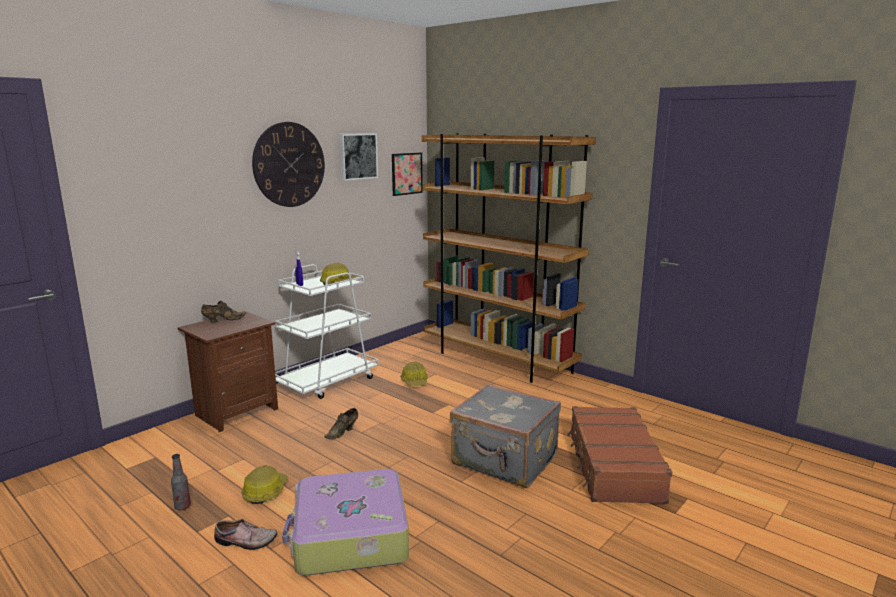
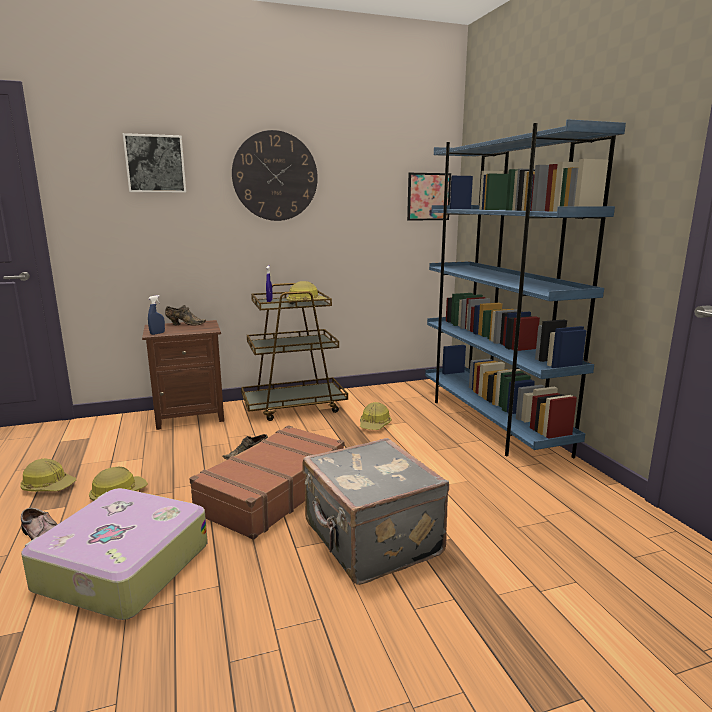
camera: 30 degrees right, 0 degrees up
bottle [171,454,191,510] -> hard hat [20,458,76,492]
white cart [275,264,379,399] -> brown cart [241,283,348,421]
picture [339,133,378,181] -> picture moved to [123,133,186,193]
brown bookcase [422,133,596,383] -> blue bookcase [425,119,626,458]
brown suitcase [567,406,672,504] -> brown suitcase moved to [189,425,345,540]
none -> blue spray bottle [148,295,165,335]

